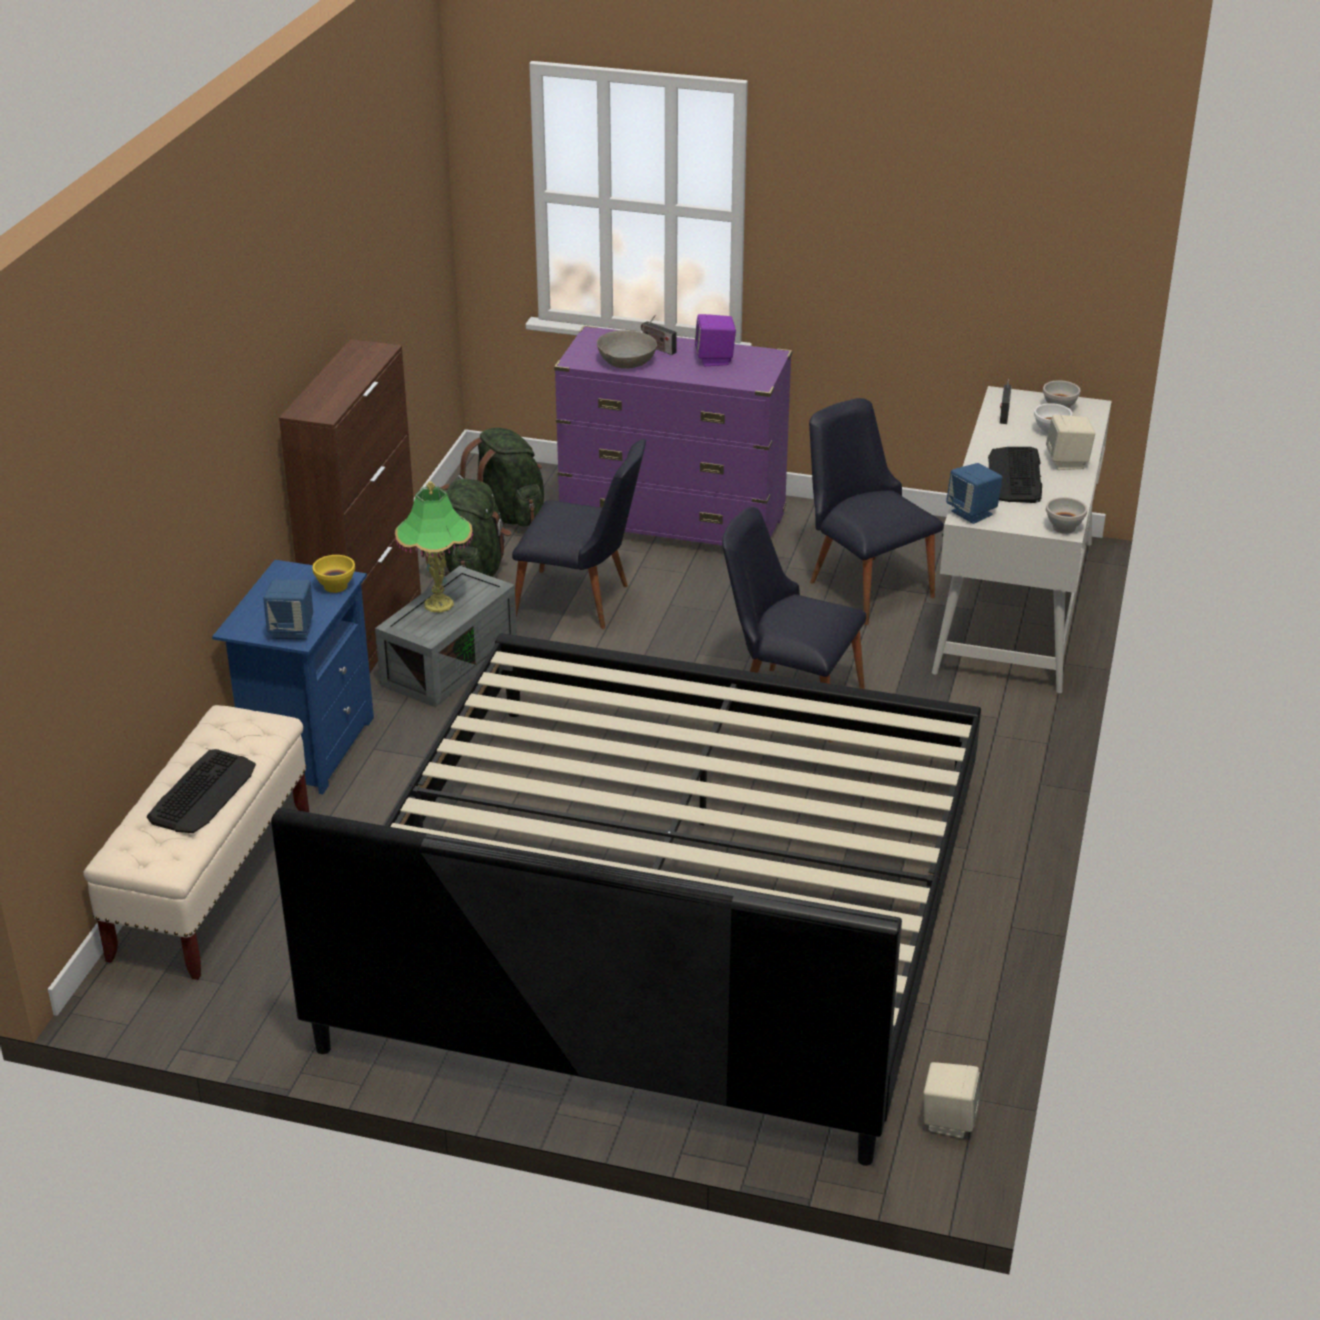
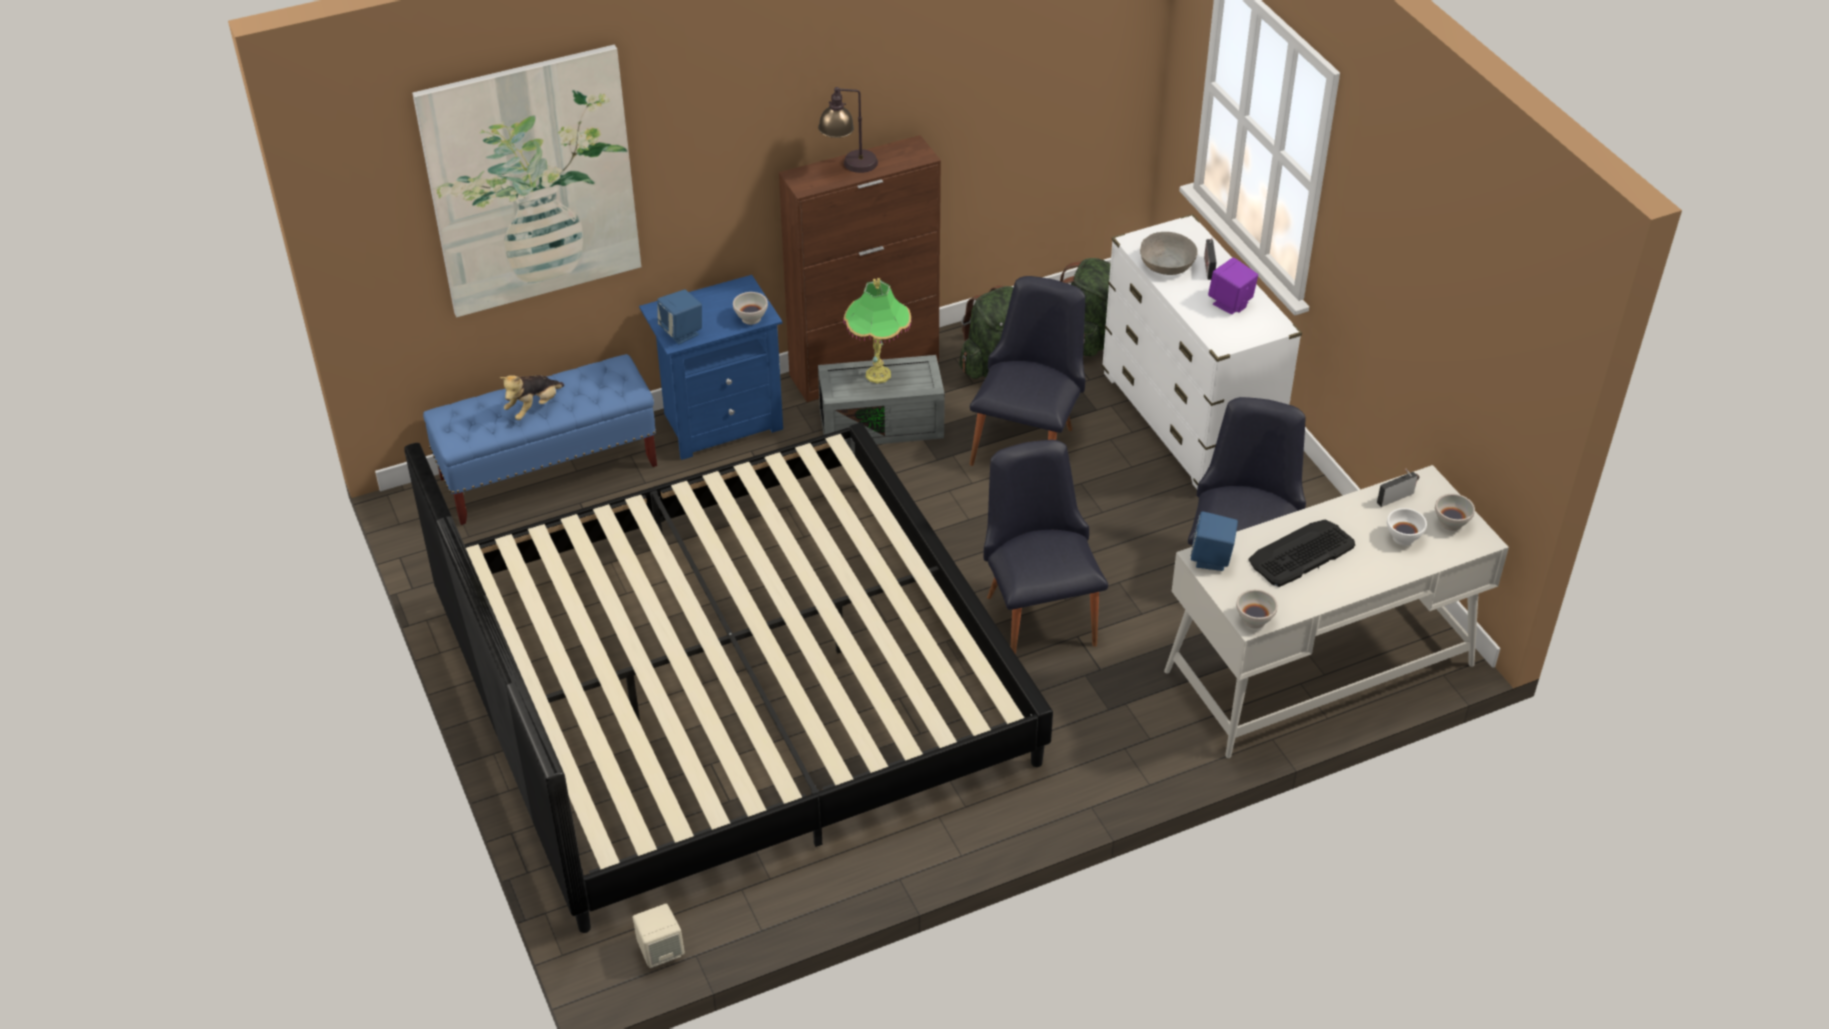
camera: 50 degrees right, 10 degrees up
beige bench [83,705,309,980] -> blue bench [423,354,657,525]
keyboard [147,749,256,833] -> plush toy [500,375,564,420]
yellow bowl [312,555,355,593] -> white bowl [733,292,768,325]
black chair [512,439,646,629] -> black chair turned 135 degrees counterclockwise [970,276,1085,466]
purple dresser [554,325,792,545] -> white dresser [1102,214,1302,489]
beige speaker [1046,415,1095,470] -> none
none -> picture [412,45,641,317]
none -> table lamp [818,87,878,173]

